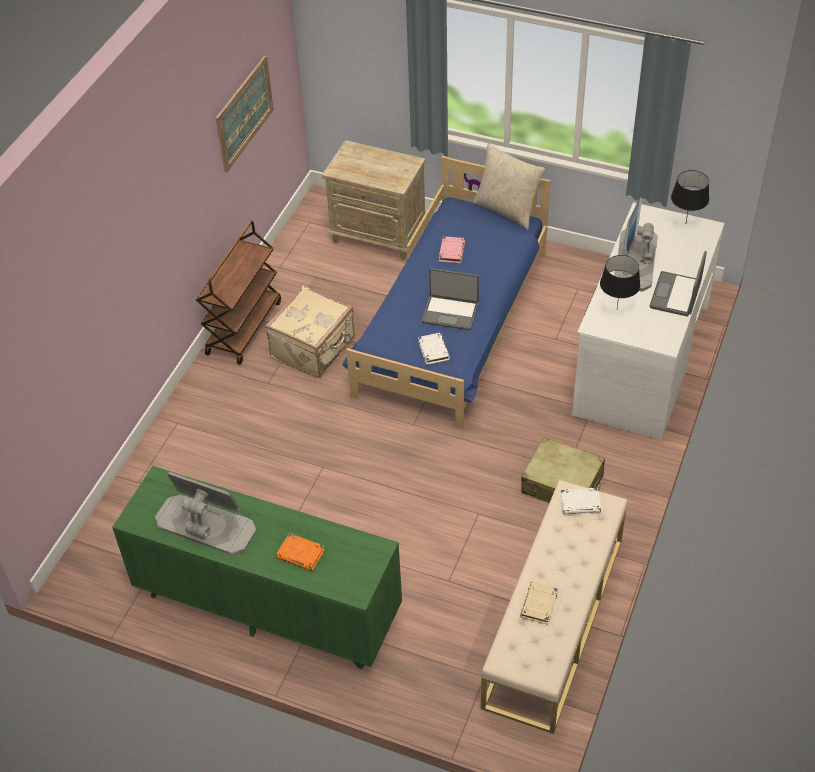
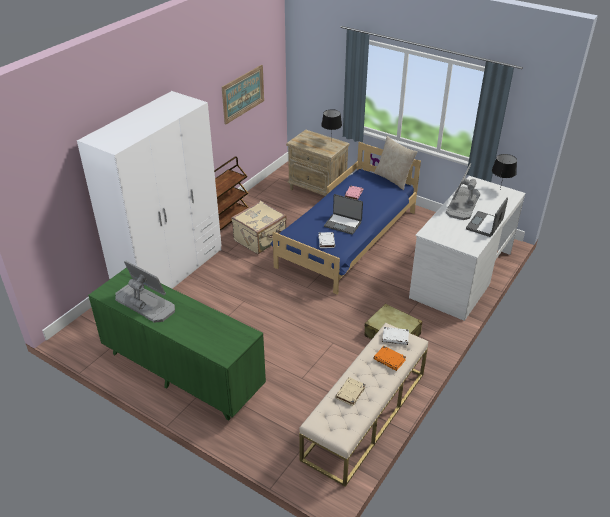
camera: 10 degrees right, 10 degrees down
orange book [276,533,325,571] -> orange book moved to [374,346,406,371]
black table lamp [600,255,640,308] -> black table lamp moved to [321,109,342,139]
none -> white wardrobe [77,91,222,289]

